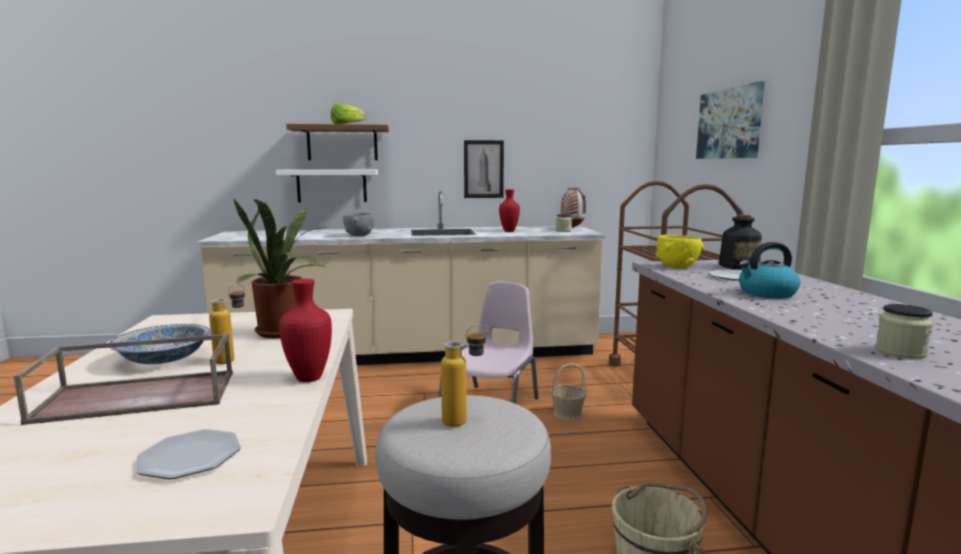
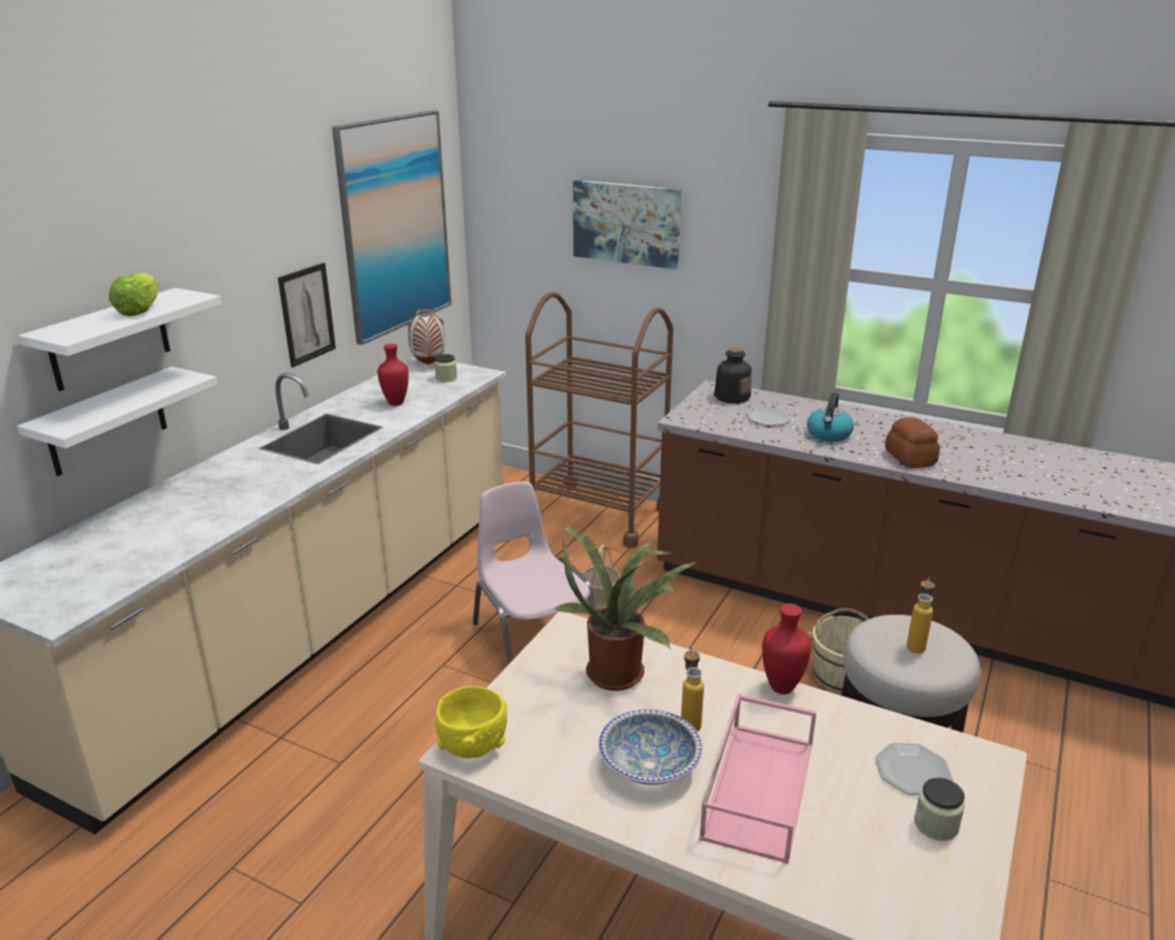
camera: 55 degrees left, 15 degrees up
brown tray [14,334,233,425] -> pink tray [699,694,817,864]
brown shelf [286,124,389,160] -> white shelf [18,288,222,391]
grey bowl [343,213,374,236] -> none
yellow bowl [656,234,704,268] -> yellow bowl moved to [435,686,507,758]
jar [876,304,933,359] -> jar moved to [914,778,965,841]
none -> picture [332,110,452,345]
none -> bread [885,417,940,468]

